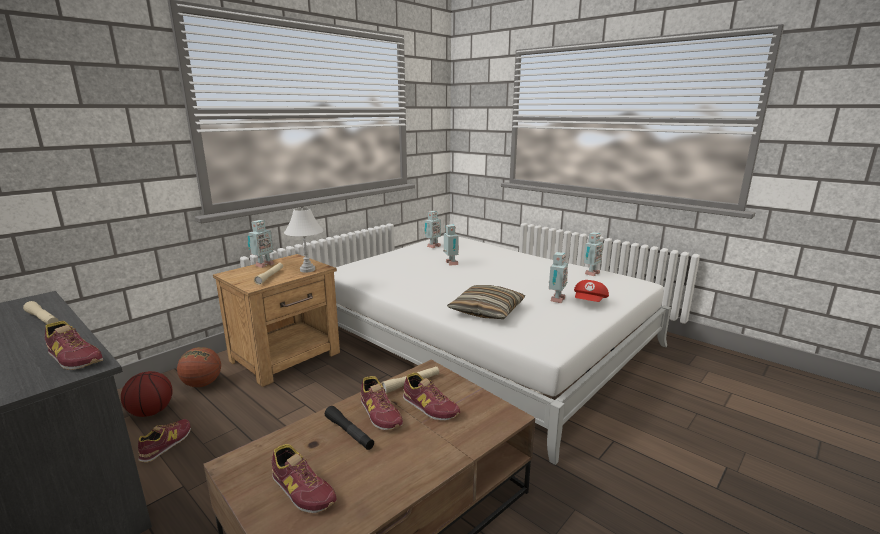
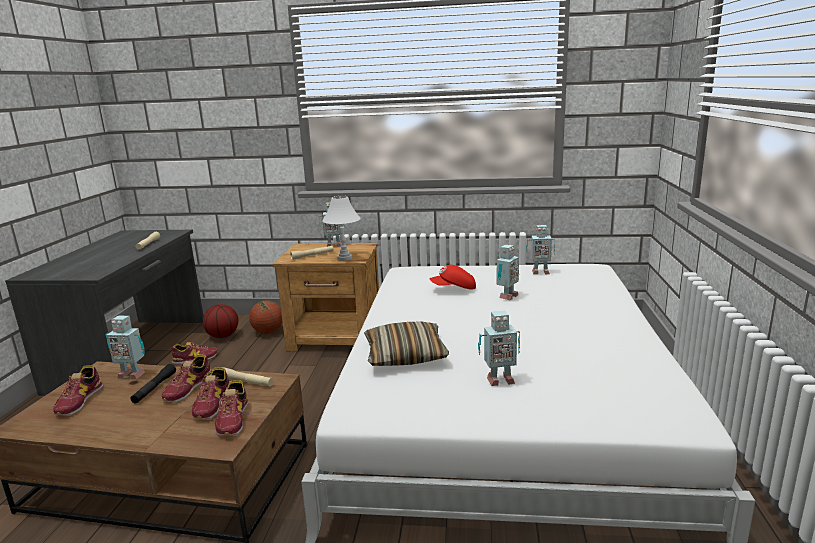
camera: 55 degrees right, 0 degrees up
shoe [45,321,103,370] -> shoe moved to [215,380,249,436]
red cap [574,280,609,302] -> red cap moved to [430,265,476,290]
toy robot [583,232,603,276] -> toy robot moved to [106,316,145,380]

